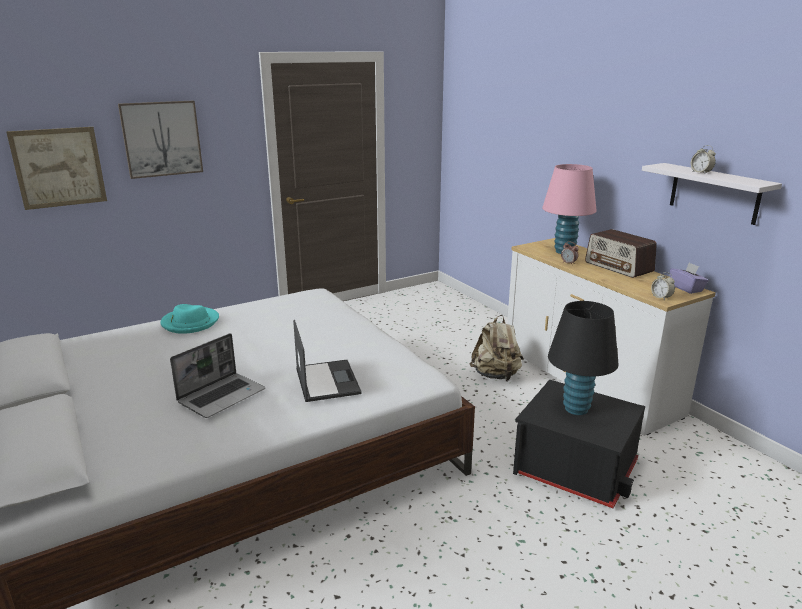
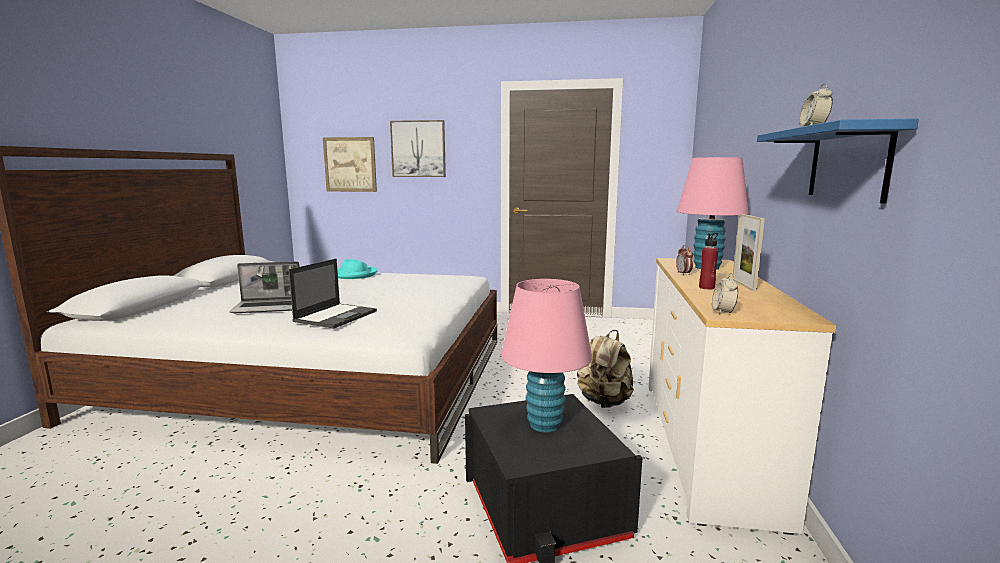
camera: 40 degrees right, 10 degrees down
black table lamp [548,301,619,415] -> pink table lamp [501,279,592,433]
radio [585,229,657,278] -> picture frame [732,214,765,291]
white shelf [642,163,782,225] -> blue shelf [757,118,919,204]
purple tissue box [670,262,709,294] -> none
none -> red bottle [699,233,718,290]

